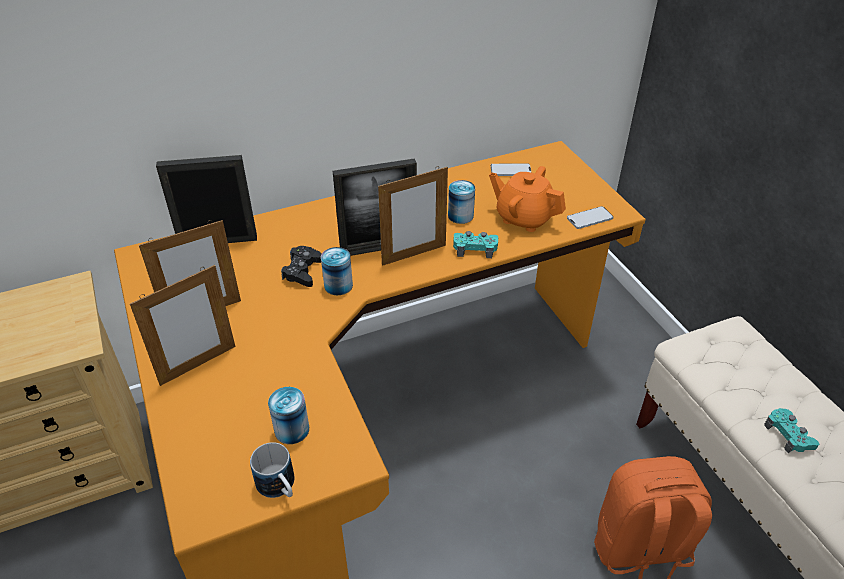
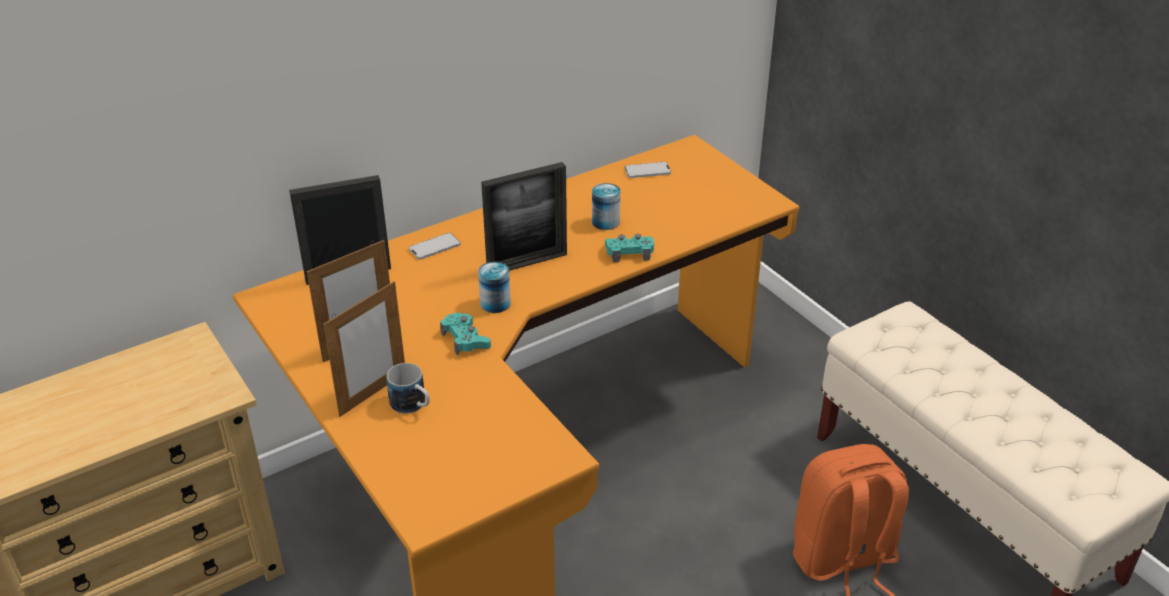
camera: 10 degrees left, 5 degrees down
mug [250,442,294,498] -> mug moved to [386,363,430,414]
can [268,387,309,444] -> none
black game controller [281,246,322,287] -> none
picture frame [378,166,448,266] -> none
orange teapot [489,166,566,232] -> none
phone [567,206,613,229] -> phone moved to [409,233,461,260]
turquoise game controller [764,408,819,453] -> turquoise game controller moved to [440,313,491,356]

